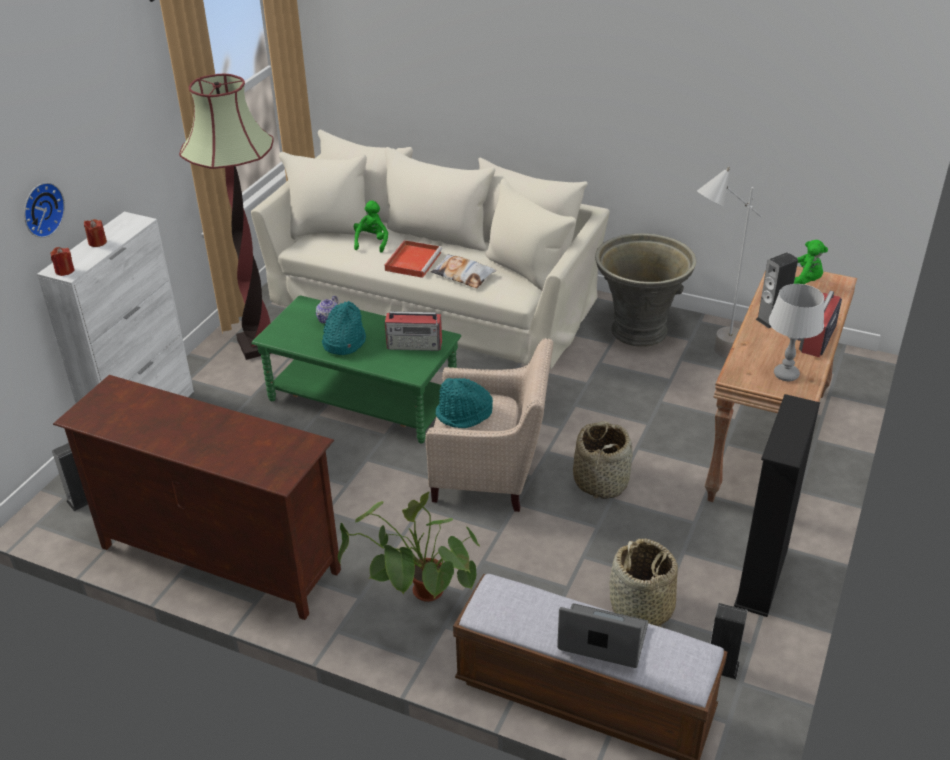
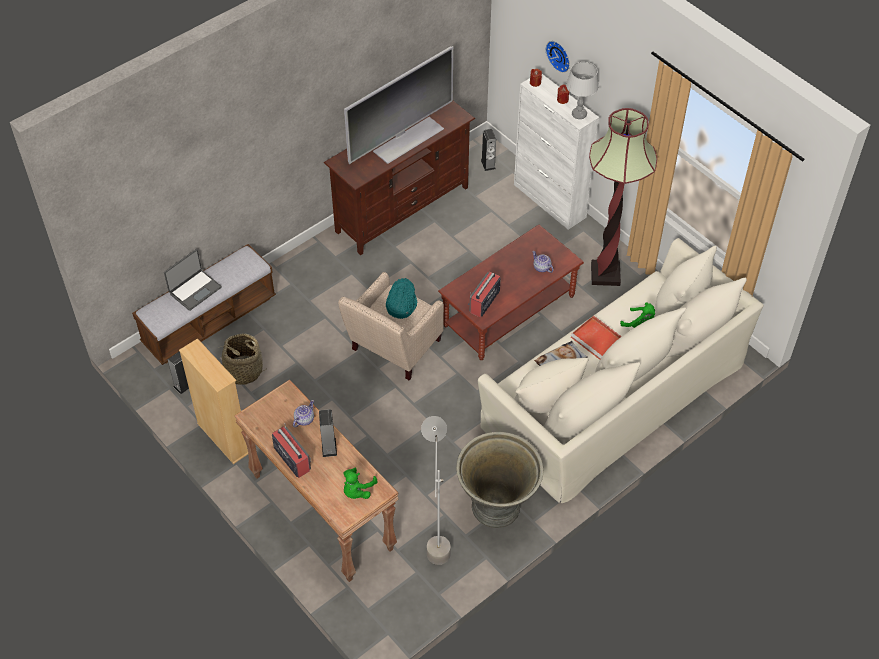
camera: 115 degrees right, 15 degrees up
green coffee table [252,295,461,443] -> brown coffee table [438,225,584,360]
turquoise hat [322,301,366,355] -> none
potted plant [338,492,480,602] -> none
basket [573,421,633,499] -> none
black bookcase [734,394,820,617] -> beige bookcase [179,338,248,464]
grey table lamp [769,284,824,381] -> grey table lamp moved to [566,62,599,119]
none -> teapot [293,400,314,427]
none -> television [344,46,453,164]

